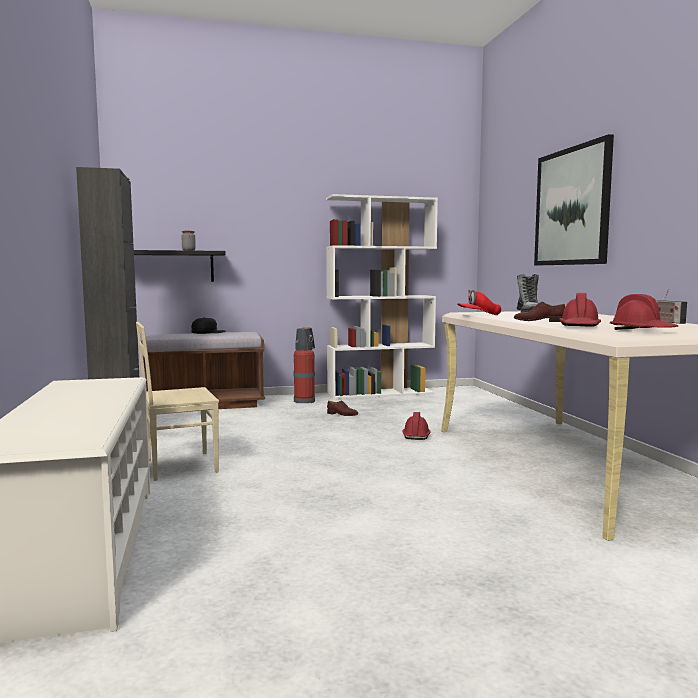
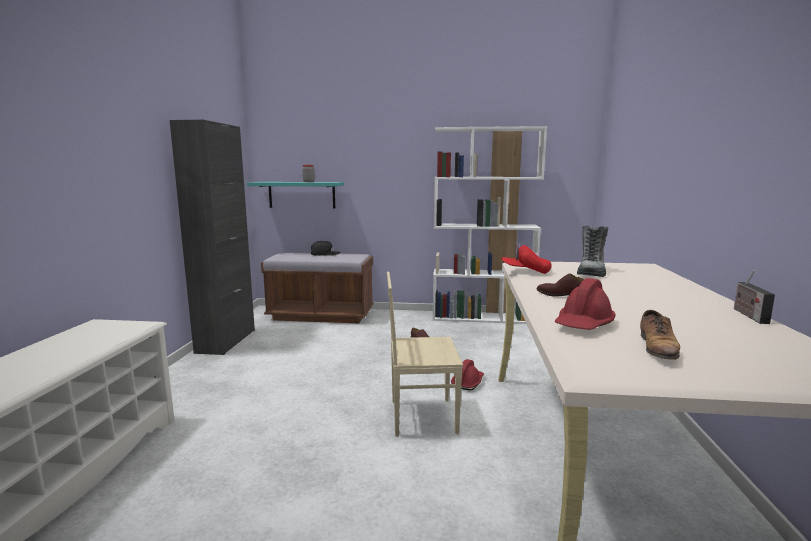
camera: 20 degrees right, 5 degrees up
black shelf [134,250,226,282] -> turquoise shelf [247,182,344,208]
beige chair [136,322,219,481] -> beige chair moved to [387,272,463,437]
fire extinguisher [293,327,315,403] -> none
picture [534,134,614,265] -> none
red hard hat [610,294,678,330] -> shoe [640,310,680,360]

